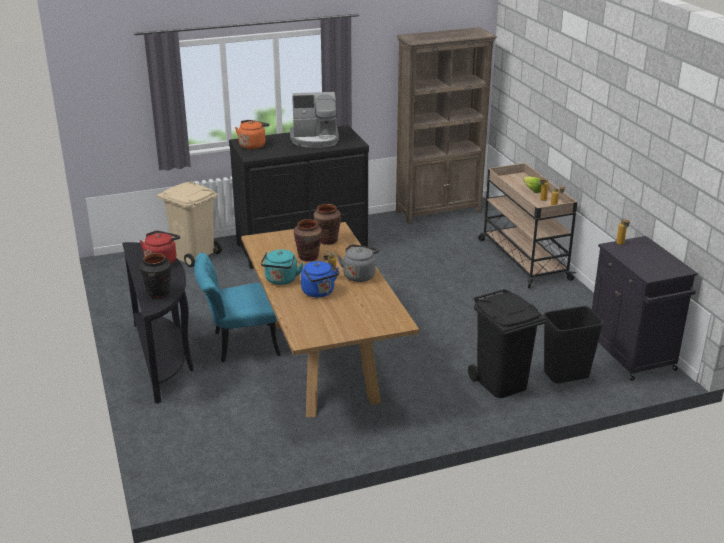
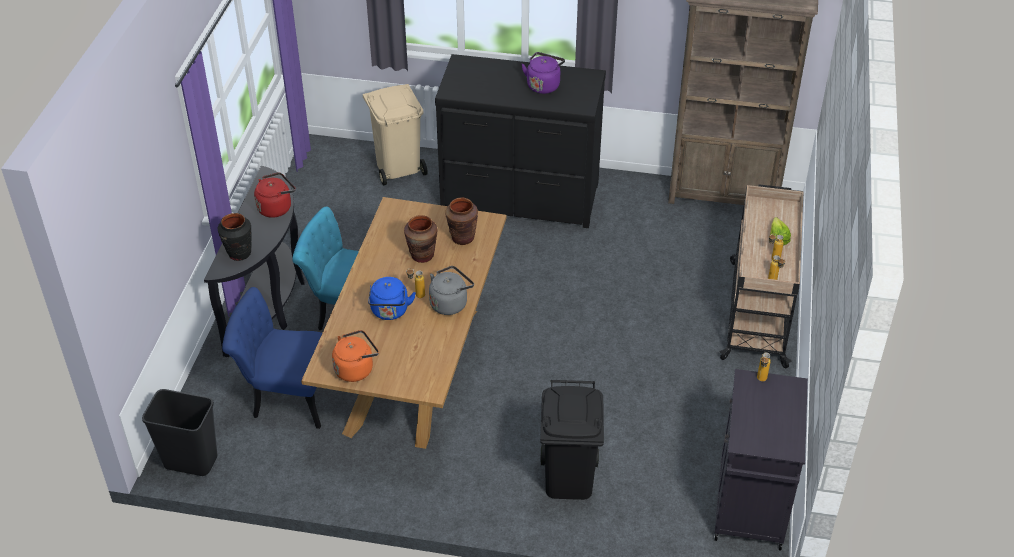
camera: 30 degrees right, 15 degrees up
orange kettle [235,120,269,149] -> orange kettle moved to [332,330,379,382]
turquoise kettle [261,250,304,285] -> none
coffee machine [290,92,339,148] -> purple kettle [521,52,565,94]
black trash can [543,306,604,383] -> black trash can moved to [142,389,217,476]
none -> blue chair [222,287,322,429]

